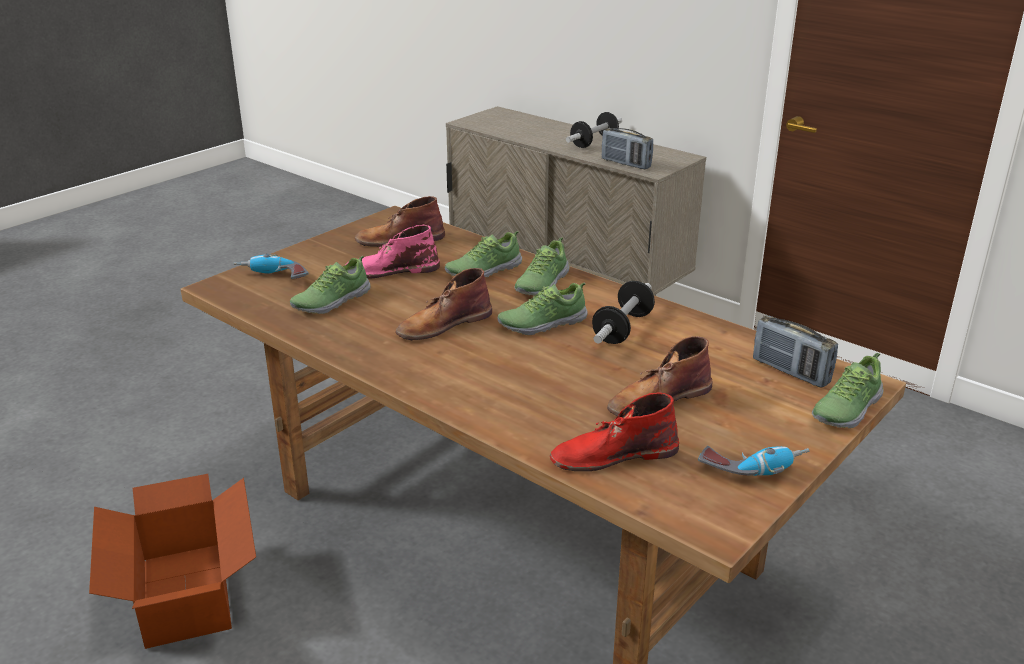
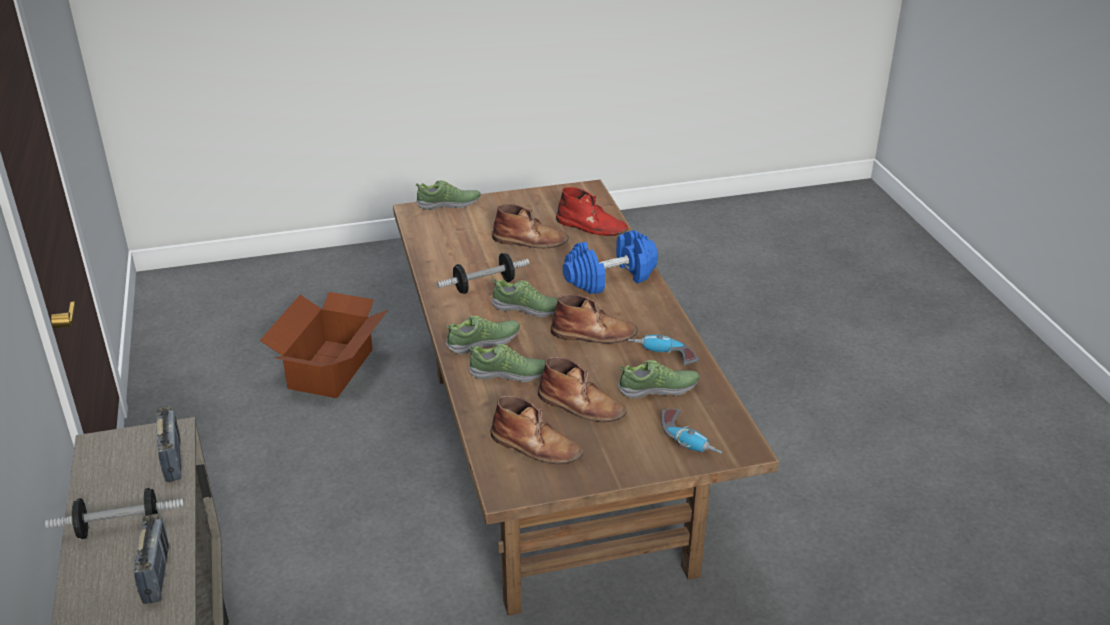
camera: 145 degrees left, 5 degrees up
cardboard box [89,474,256,649] -> cardboard box moved to [260,292,388,398]
pink boot [347,225,440,278] -> brown boot [538,356,627,422]
power drill [698,446,810,476] -> power drill moved to [628,335,699,365]
radio [753,315,838,388] -> radio moved to [134,514,169,604]
none -> blue dumbbell [563,230,658,294]

